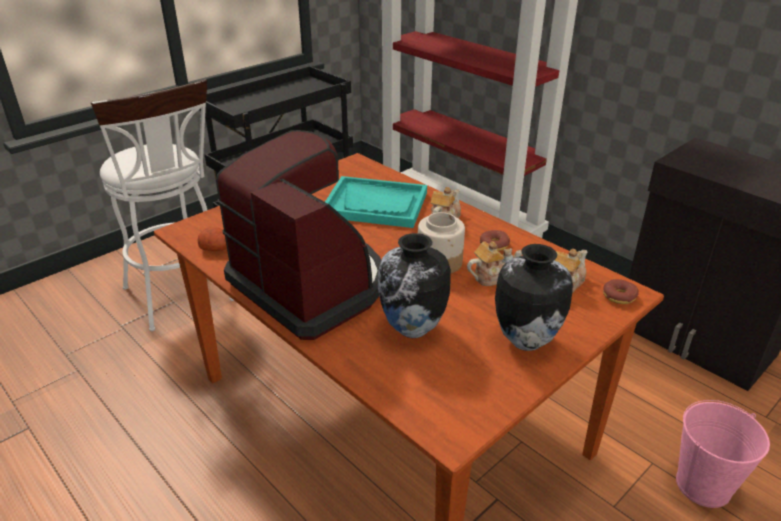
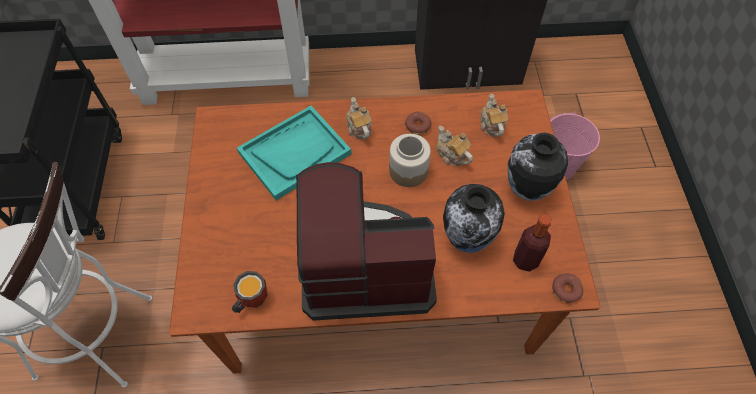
camera: 50 degrees left, 25 degrees up
potato [197,227,227,251] -> mug [231,271,268,313]
teapot [467,241,522,286] -> teapot turned 60 degrees counterclockwise [436,126,473,166]
donut [603,279,639,304] -> donut moved to [552,274,583,304]
none -> bottle [513,215,552,272]

